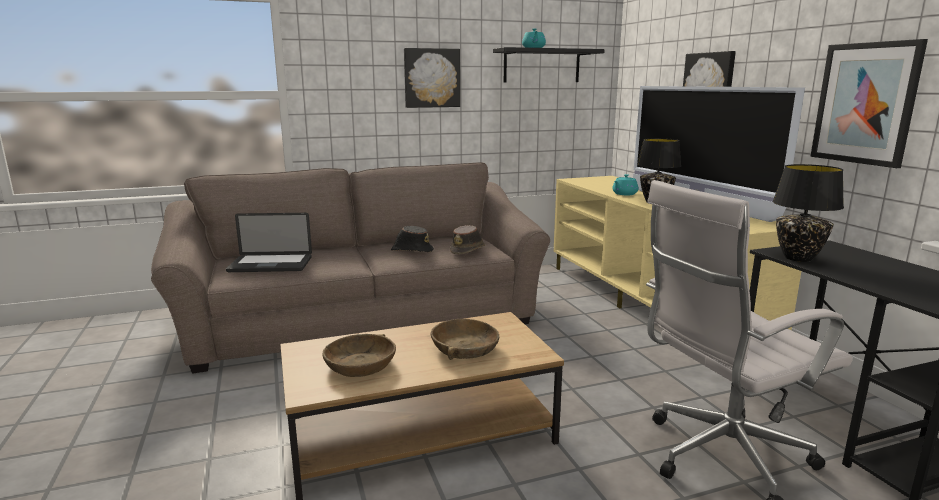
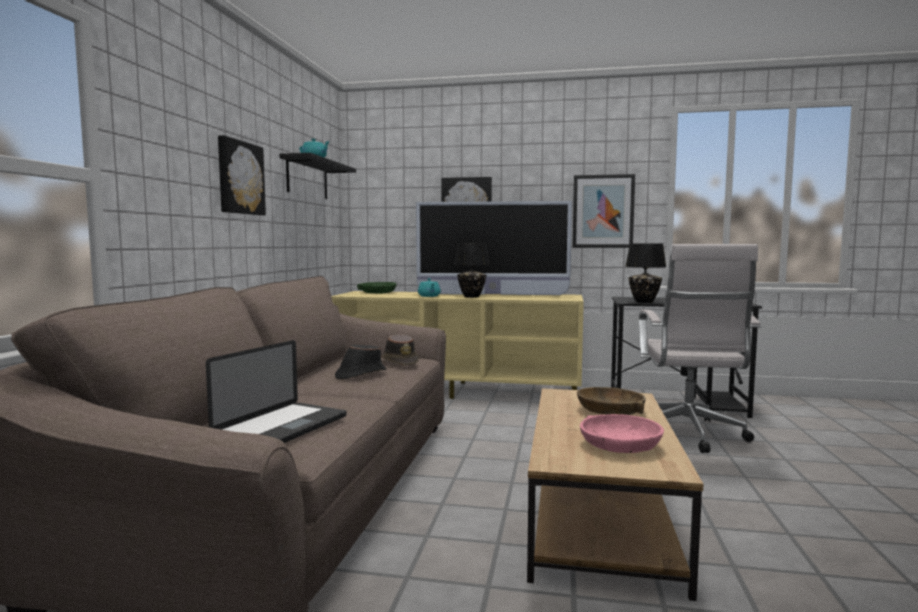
camera: 60 degrees left, 10 degrees down
brown bowl [323,334,396,377] -> pink bowl [580,414,664,453]
none -> green bowl [357,282,397,294]

